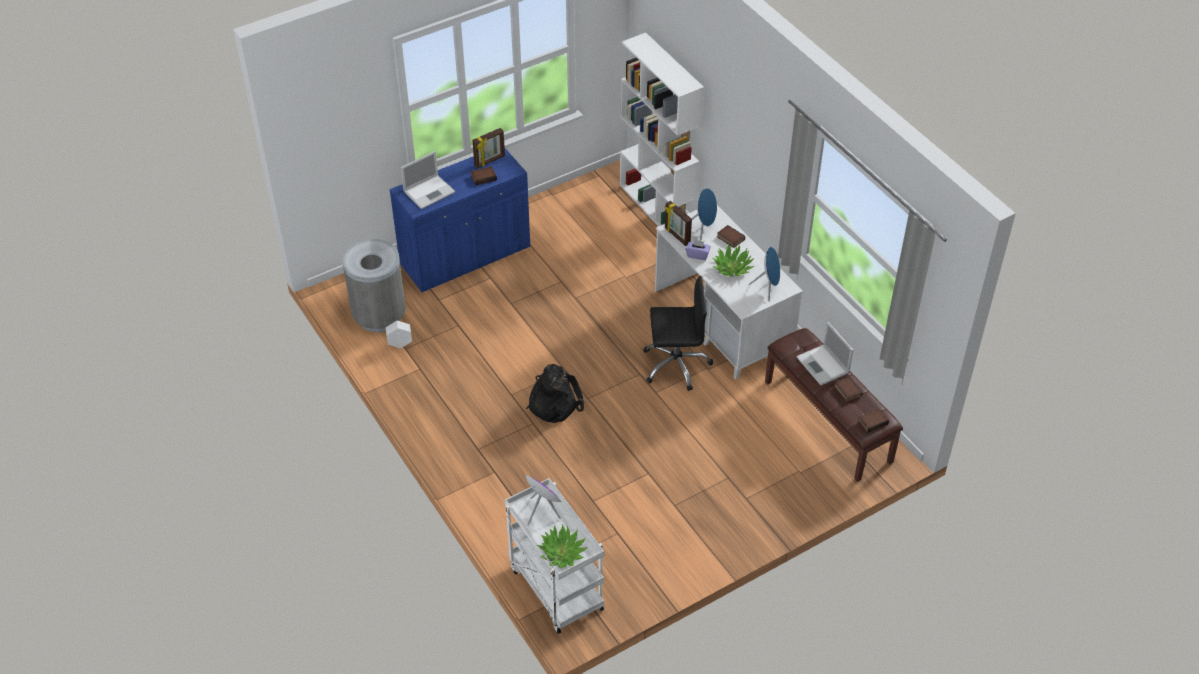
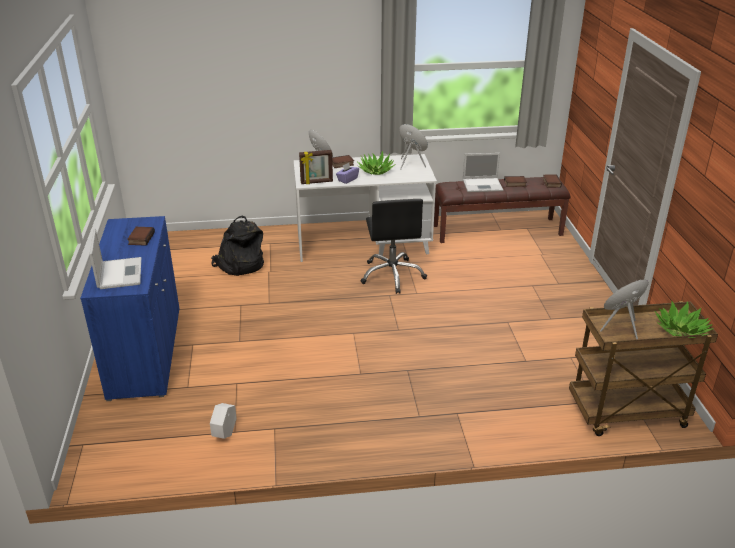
camera: 65 degrees left, 15 degrees down
grey trash can [342,239,406,332] -> none
picture frame [472,128,505,168] -> none
white cart [505,478,604,634] -> brown cart [569,301,718,436]
black backpack [526,364,584,423] -> black backpack moved to [211,216,264,276]
white bookcase [620,33,704,226] -> none
black office chair [643,276,713,391] -> black office chair turned 150 degrees clockwise [360,199,427,294]

